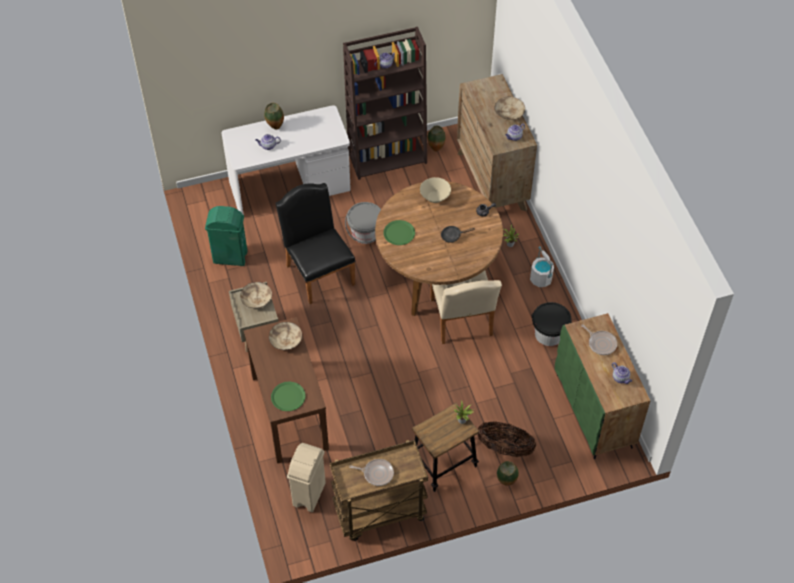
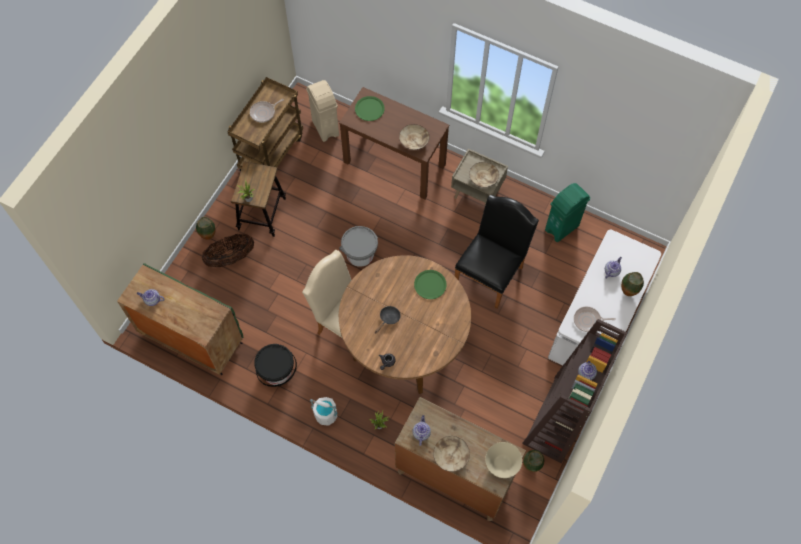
camera: 135 degrees right, 10 degrees up
black chair [275,183,355,304] -> black chair turned 75 degrees counterclockwise [455,195,539,309]
grey bucket [345,202,381,244] -> grey bucket moved to [339,226,378,267]
beige bowl [420,177,451,203] -> beige bowl moved to [485,442,522,478]
frying pan [581,324,617,355] -> frying pan moved to [574,306,616,332]

